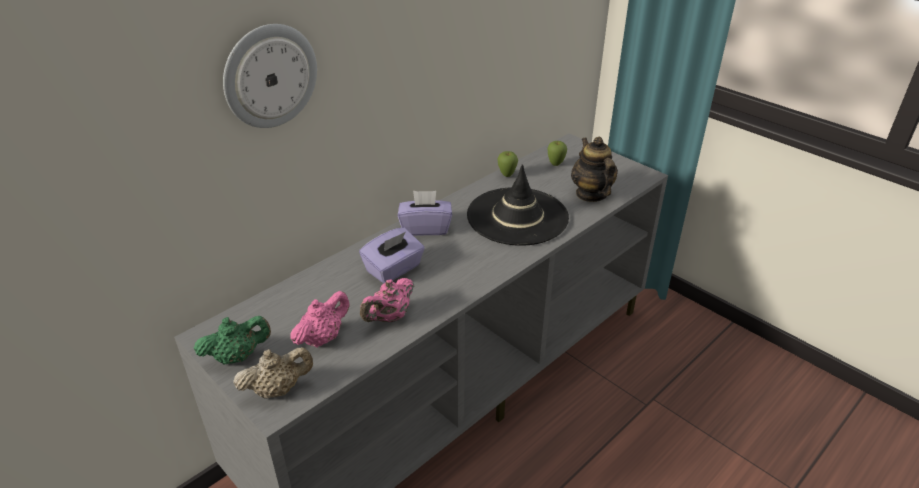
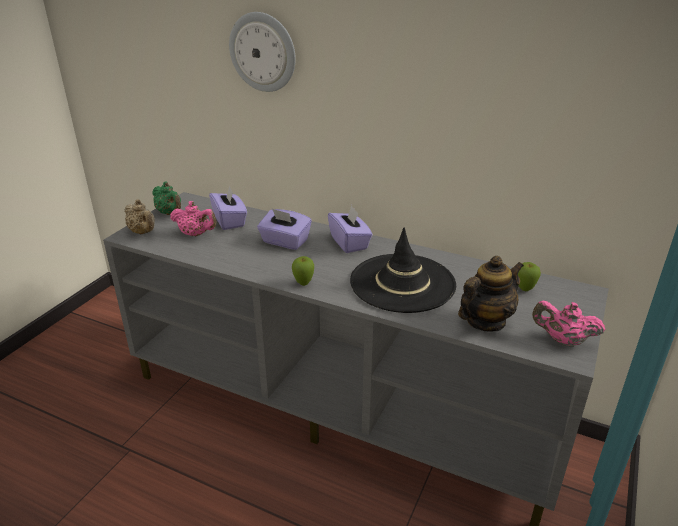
camera: 70 degrees right, 5 degrees down
pink teapot [360,278,414,323] -> pink teapot moved to [532,300,605,348]
apple [497,151,518,177] -> apple moved to [292,256,314,286]
none -> purple tissue box [209,186,247,230]

